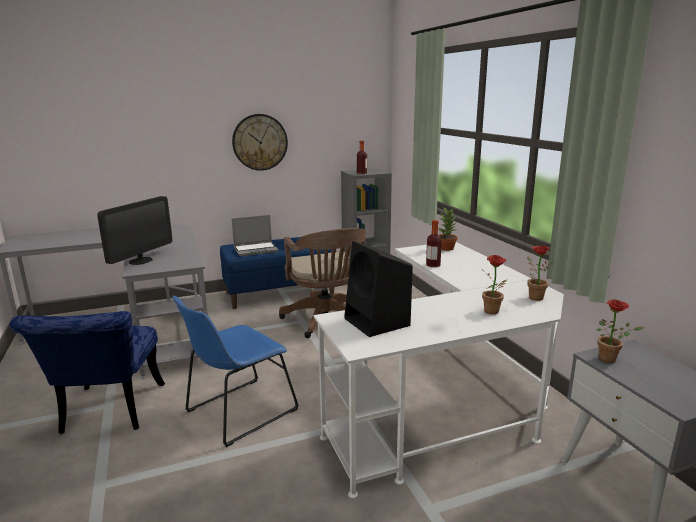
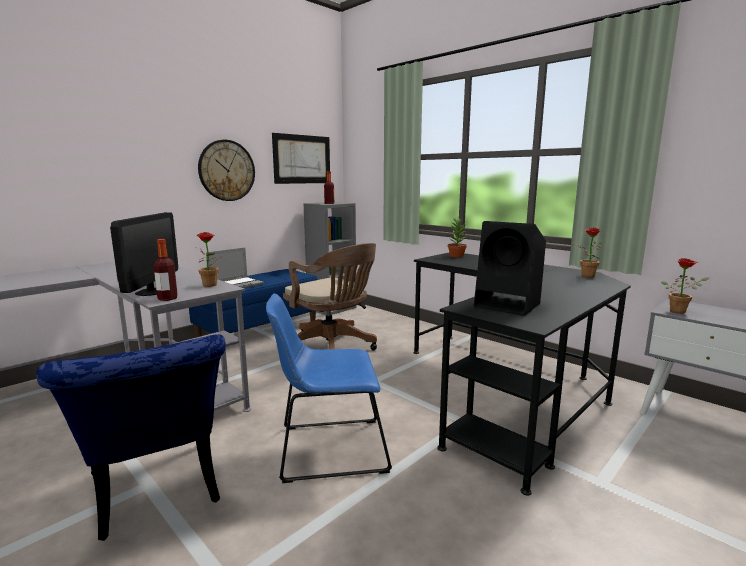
camera: 25 degrees left, 5 degrees down
blue chair [172,296,299,447] -> blue chair turned 60 degrees clockwise [266,294,392,483]
white desk [314,242,564,498] -> black desk [413,253,631,496]
bottle [426,220,442,267] -> bottle moved to [154,239,178,301]
potted plant [482,255,507,314] -> potted plant moved to [196,232,221,287]
none -> picture [272,133,330,184]

